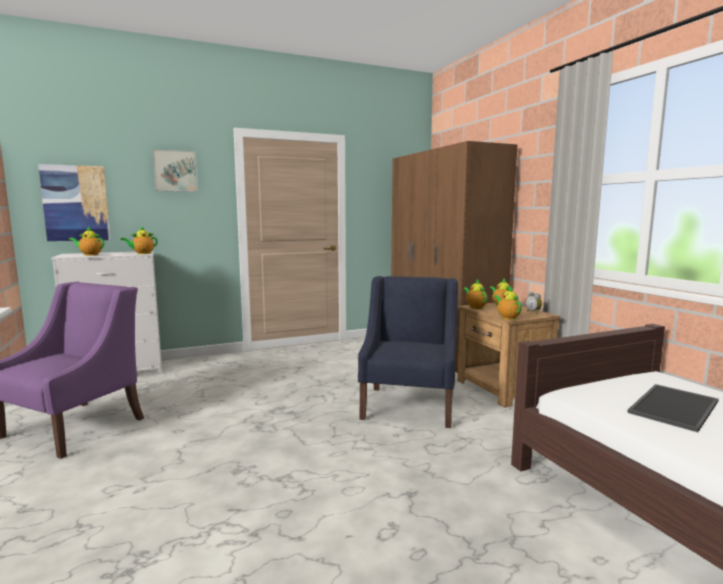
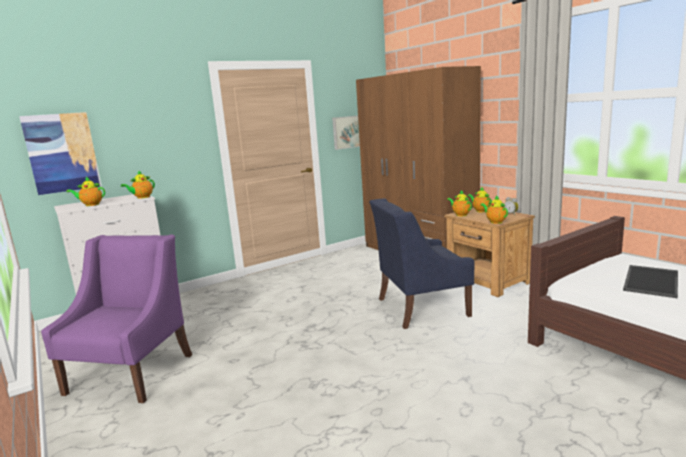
camera: 10 degrees left, 5 degrees up
picture [152,149,198,192] -> picture moved to [332,116,360,150]
blue armchair [358,276,458,428] -> blue armchair turned 105 degrees counterclockwise [369,199,474,329]

